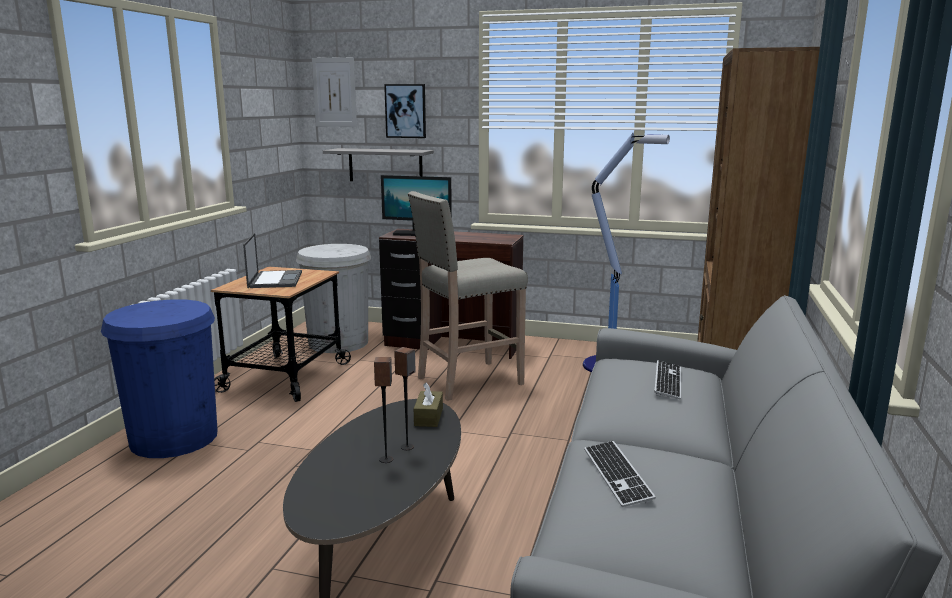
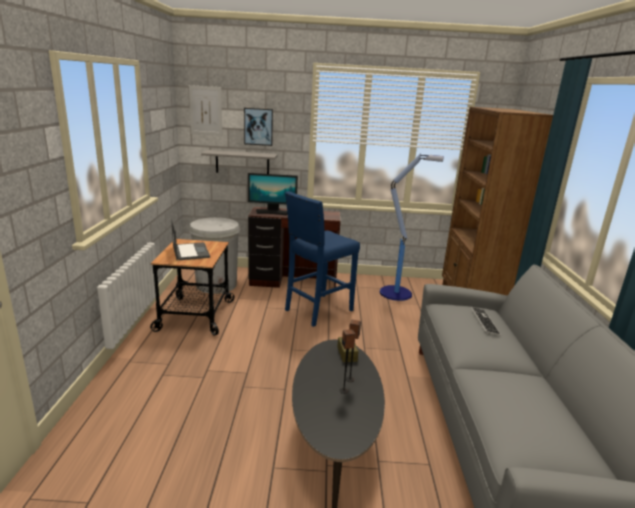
camera: 15 degrees left, 5 degrees up
blue trash can [101,299,218,458] -> none
beige stool [408,191,528,401] -> blue stool [285,191,360,327]
keyboard [584,441,656,507] -> none

